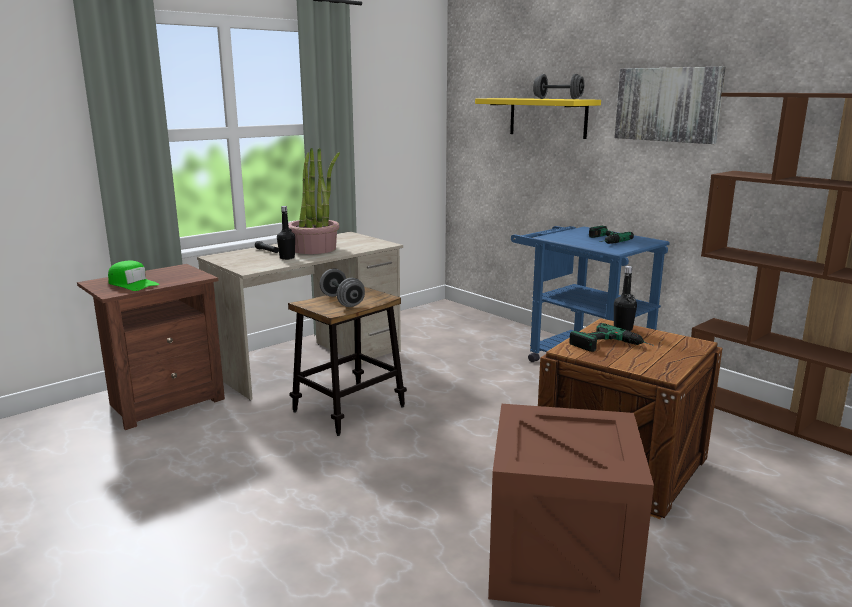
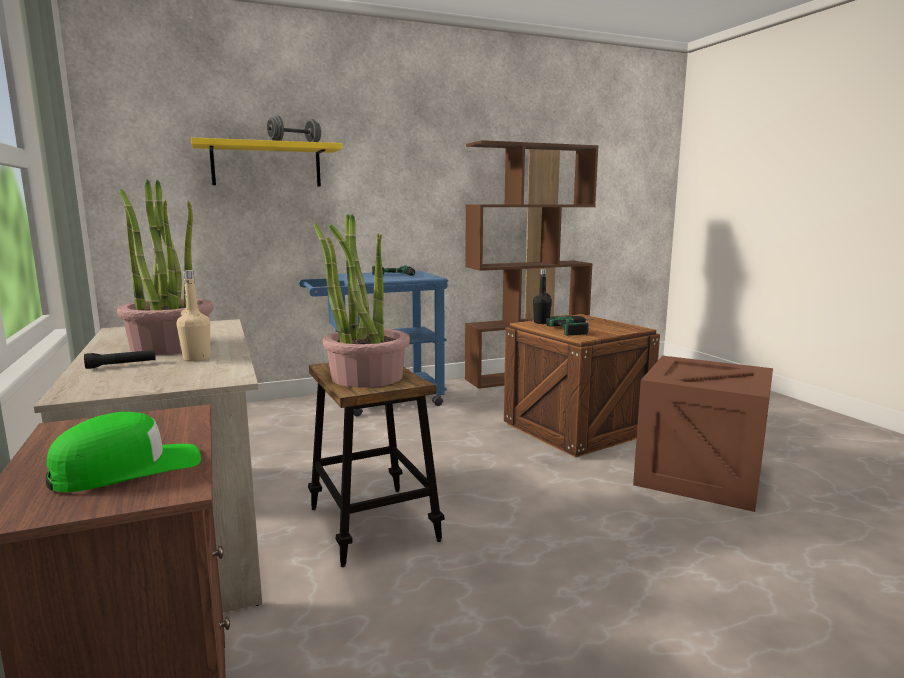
camera: 70 degrees left, 5 degrees down
black bottle [277,206,295,260] -> beige bottle [177,270,210,362]
grey dumbbell [320,269,365,307] -> potted plant [313,214,410,388]
picture [614,67,726,144] -> none

